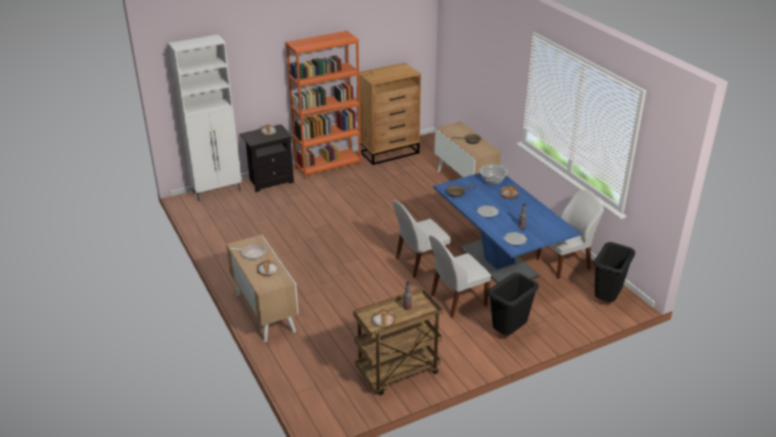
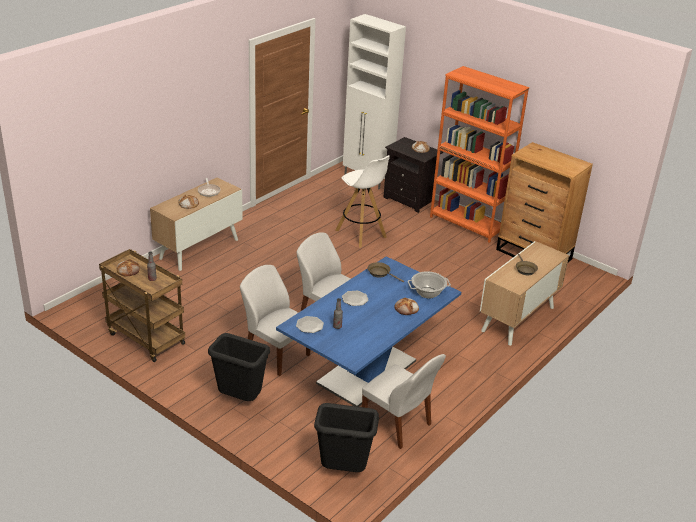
camera: 65 degrees right, 0 degrees up
none -> white stool [335,155,390,248]

